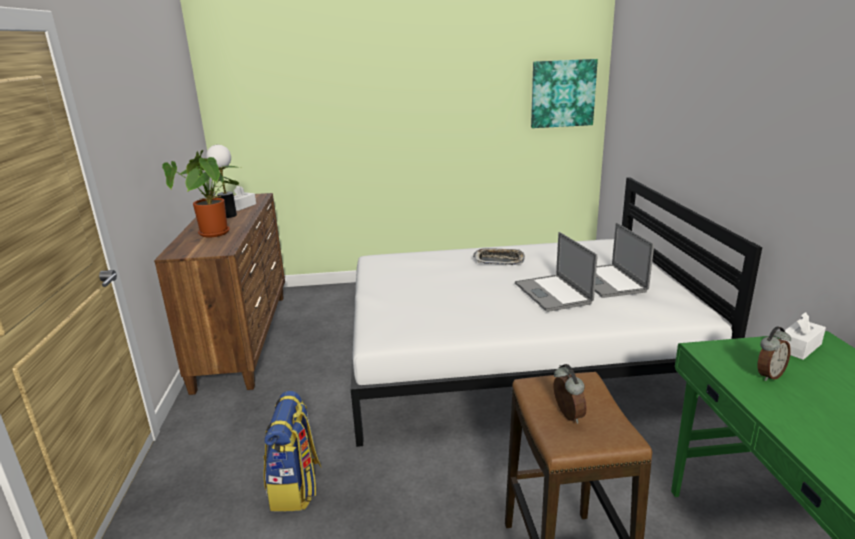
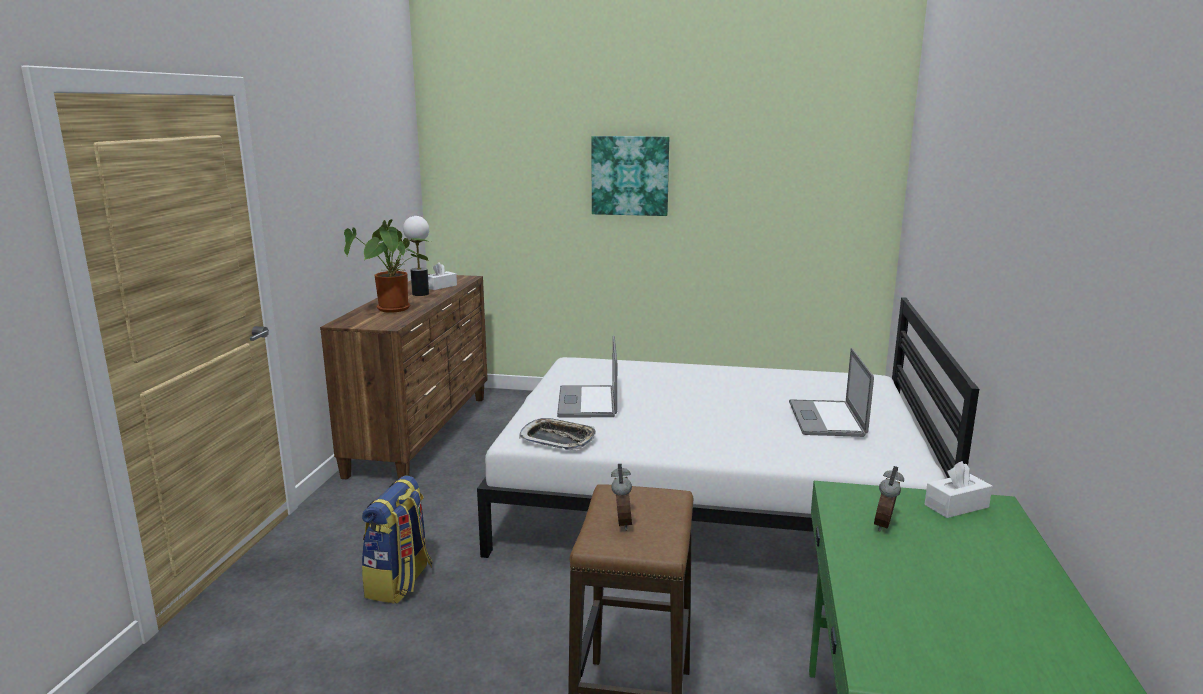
camera: 15 degrees right, 5 degrees down
tray [473,248,525,265] -> tray moved to [519,418,596,450]
laptop [515,232,597,312] -> laptop moved to [557,335,617,418]
picture [531,59,598,128] -> picture moved to [591,136,669,216]
alarm clock [758,327,791,381] -> alarm clock turned 135 degrees clockwise [874,466,904,531]

